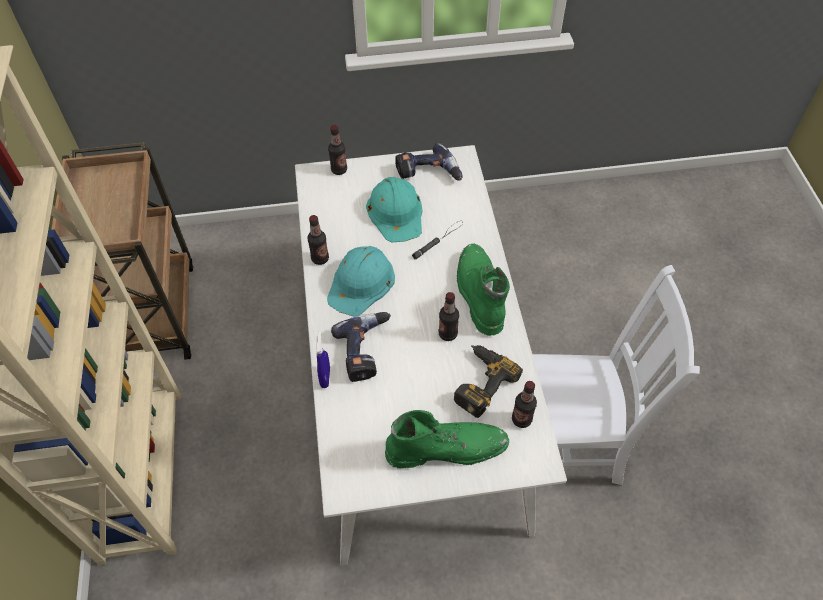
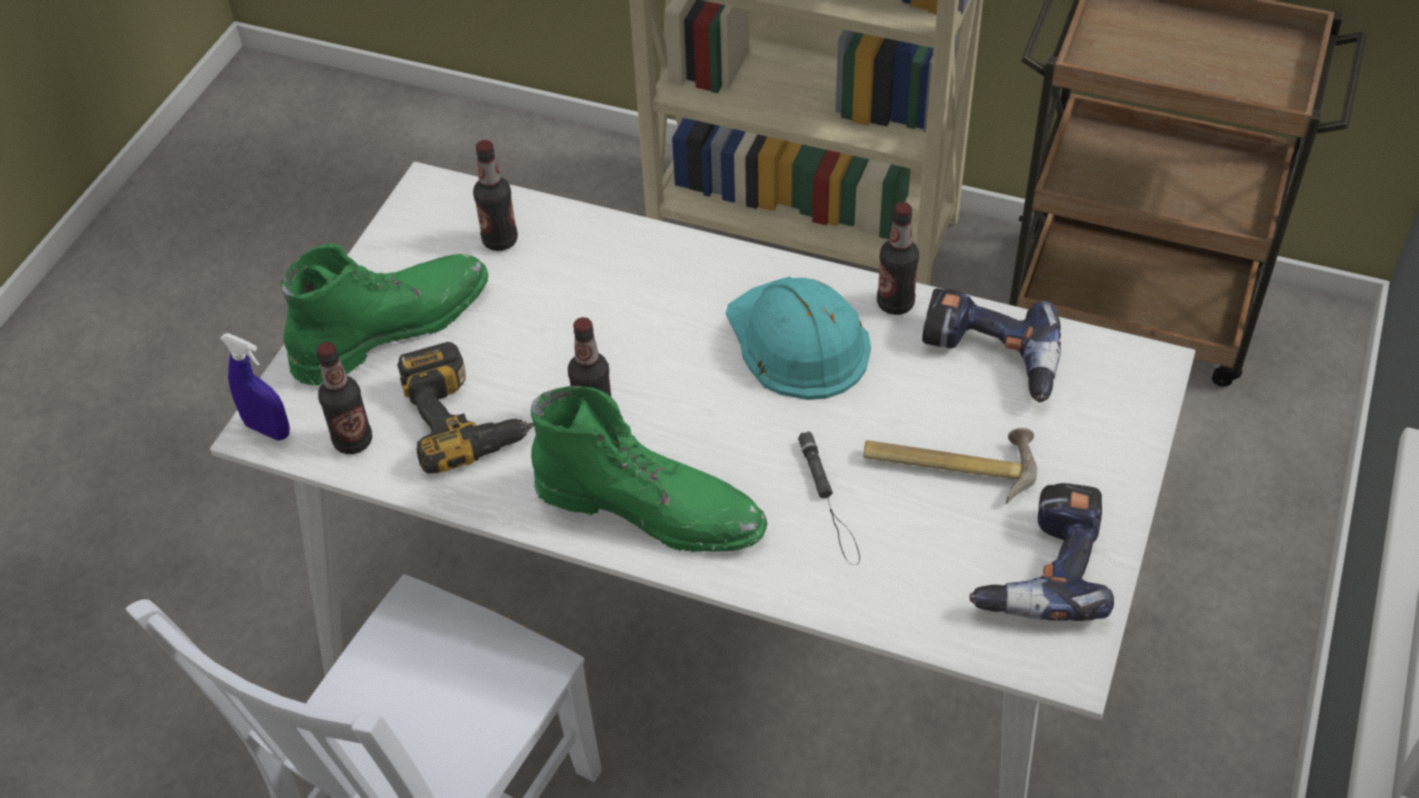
camera: 120 degrees right, 5 degrees down
blue spray bottle [316,332,330,388] -> blue spray bottle moved to [220,333,290,441]
bottle [328,125,347,175] -> bottle moved to [473,140,518,251]
power drill [331,312,391,382] -> power drill moved to [922,288,1061,402]
turquoise hard hat [366,177,422,243] -> hammer [863,428,1037,504]
green boot [385,410,509,469] -> green boot turned 150 degrees counterclockwise [281,243,488,386]

